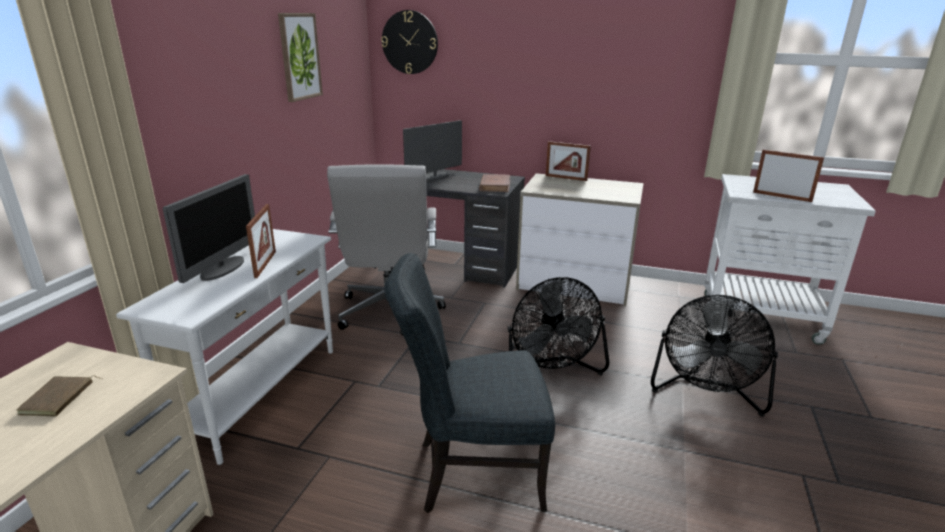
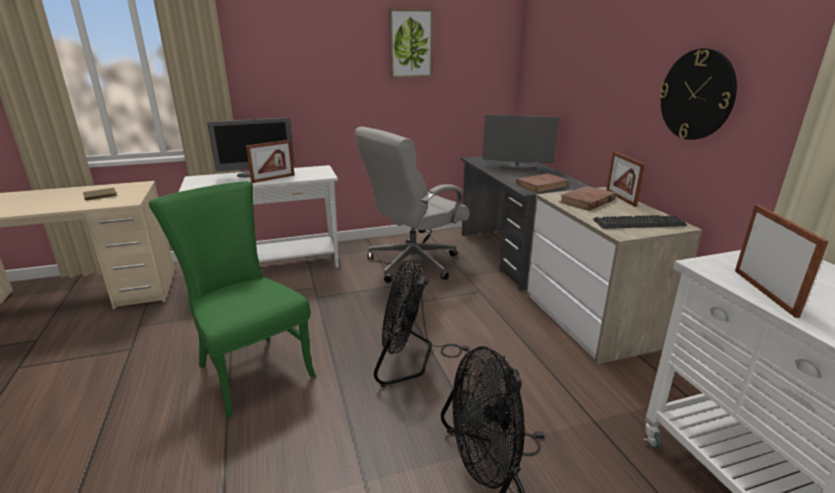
camera: 55 degrees right, 0 degrees up
wall clock [381,10,438,74] -> wall clock moved to [659,48,737,140]
grey chair [384,253,555,513] -> green chair [149,181,315,419]
black fan [508,277,609,376] -> black fan turned 60 degrees clockwise [374,260,470,388]
none -> brown book [559,186,616,211]
none -> keyboard [593,215,687,229]

